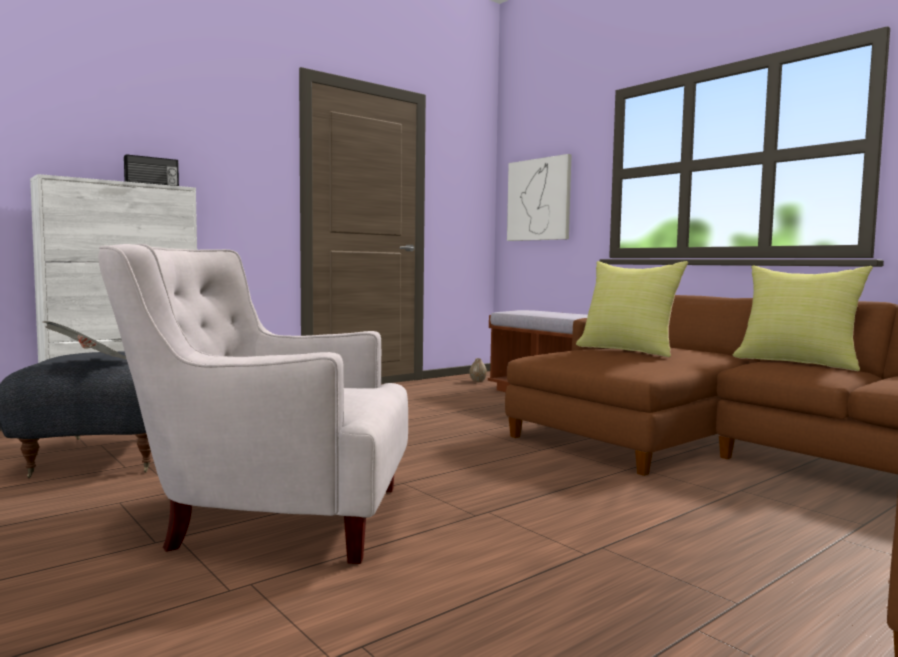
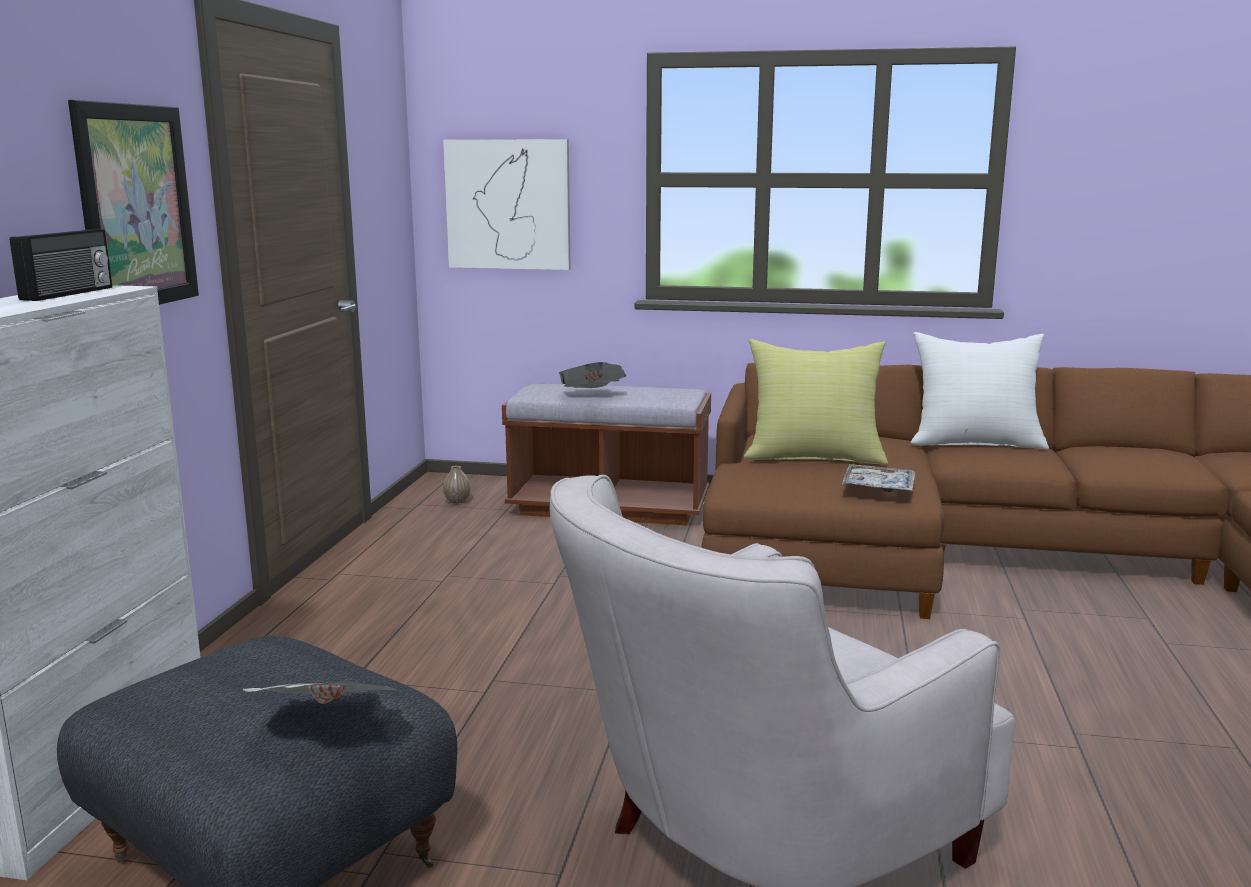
camera: 40 degrees left, 10 degrees up
yellow pillow [733,265,873,371] -> white pillow [911,332,1049,450]
none -> picture [68,100,199,305]
none -> newspaper [559,362,626,388]
none -> tray [842,464,915,492]

